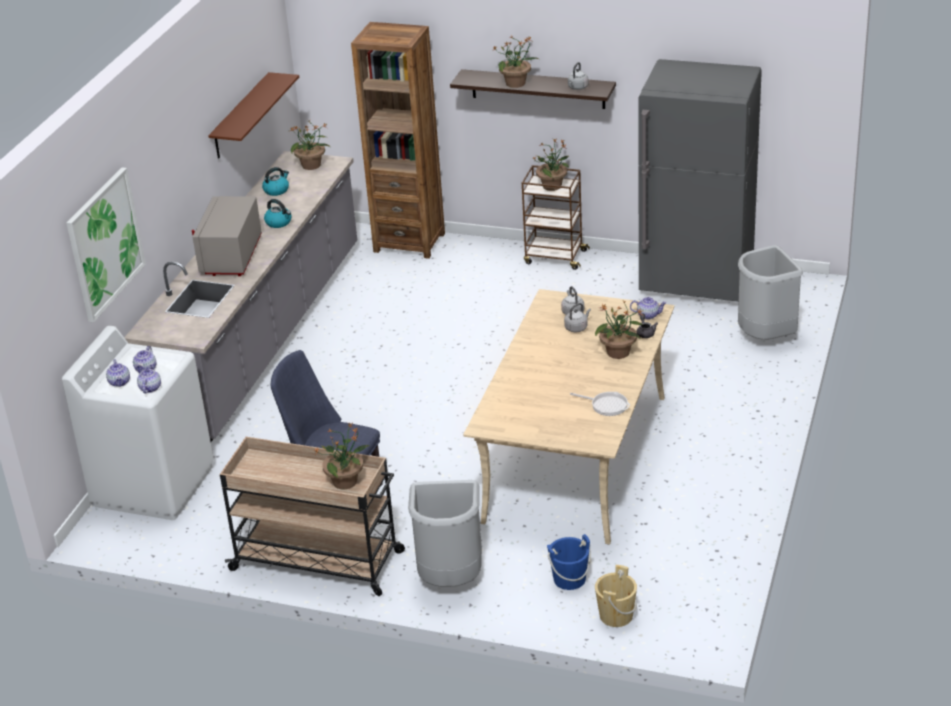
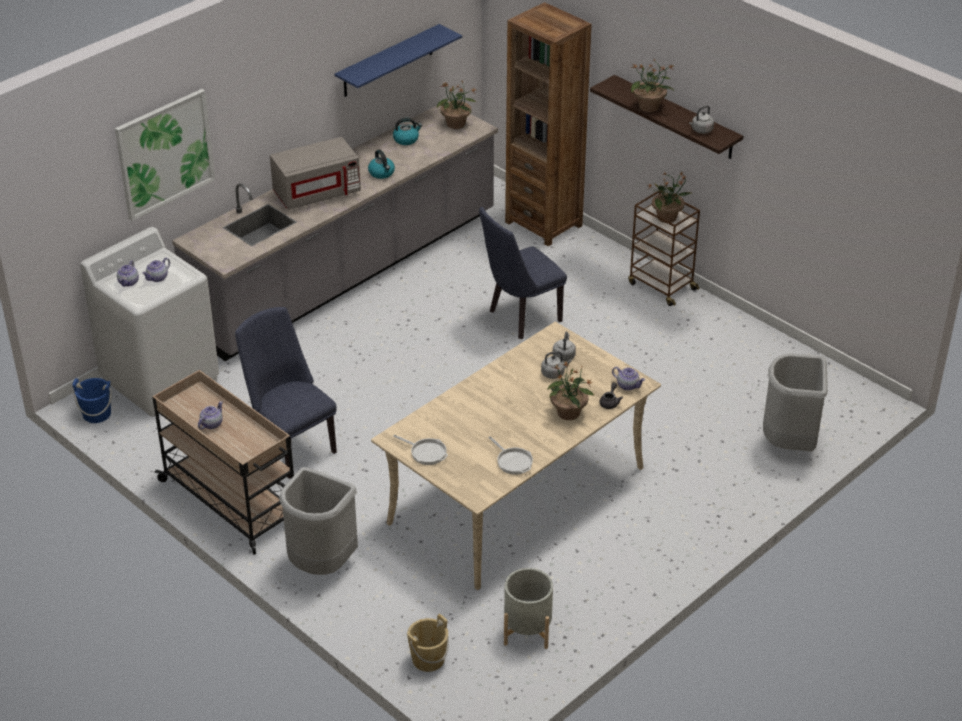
camera: 25 degrees right, 5 degrees up
teapot [137,364,161,394] -> teapot moved to [198,401,223,429]
grey microwave [192,196,262,276] -> grey microwave turned 150 degrees counterclockwise [270,137,361,210]
brown shelf [208,72,299,159] -> blue shelf [334,24,462,97]
potted plant [314,423,369,490] -> none
blue bucket [547,534,591,590] -> blue bucket moved to [72,378,111,423]
grey fridge [638,59,762,302] -> none
none -> frying pan [393,435,448,465]
none -> blue chair [479,207,567,339]
none -> grey planter [504,568,553,649]

